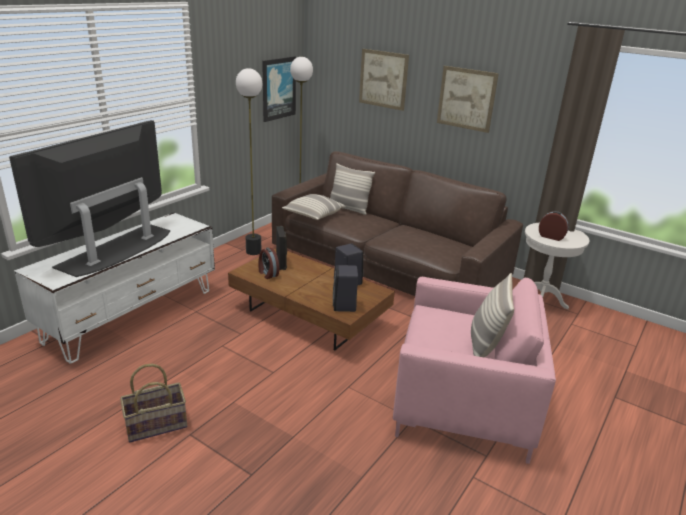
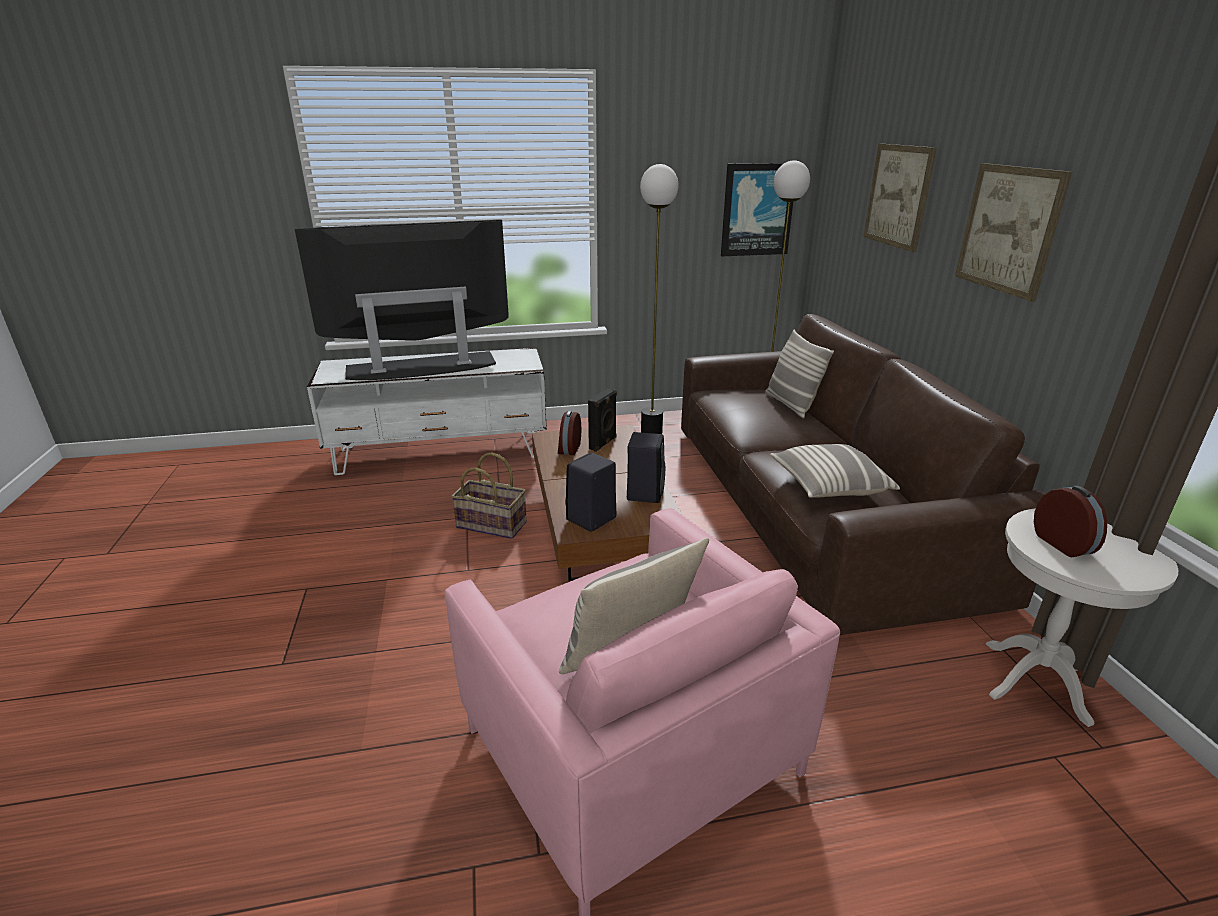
camera: 45 degrees right, 0 degrees up
basket [120,364,187,443] -> basket moved to [451,452,527,539]
pillow [282,194,346,220] -> pillow moved to [770,444,900,498]

